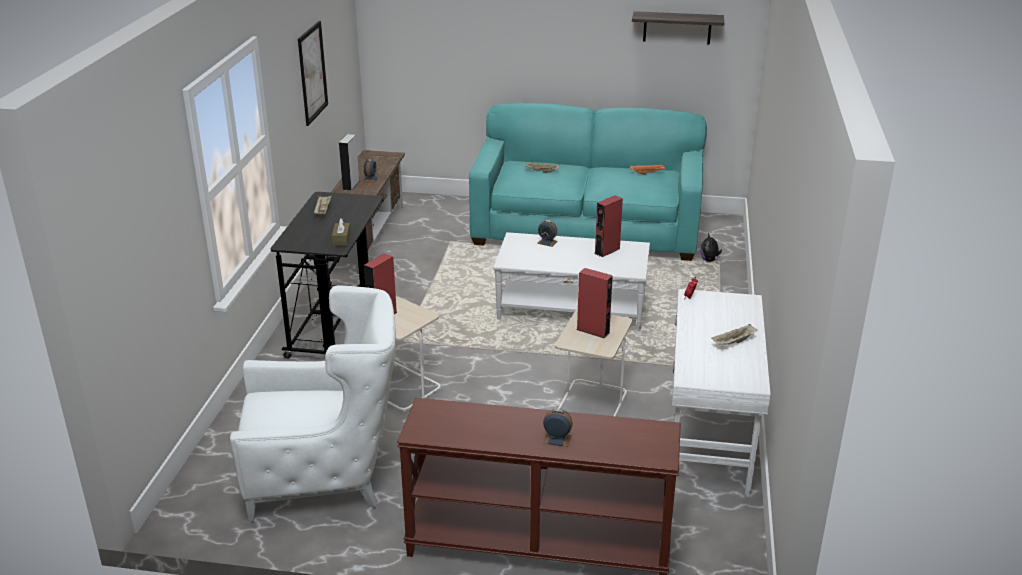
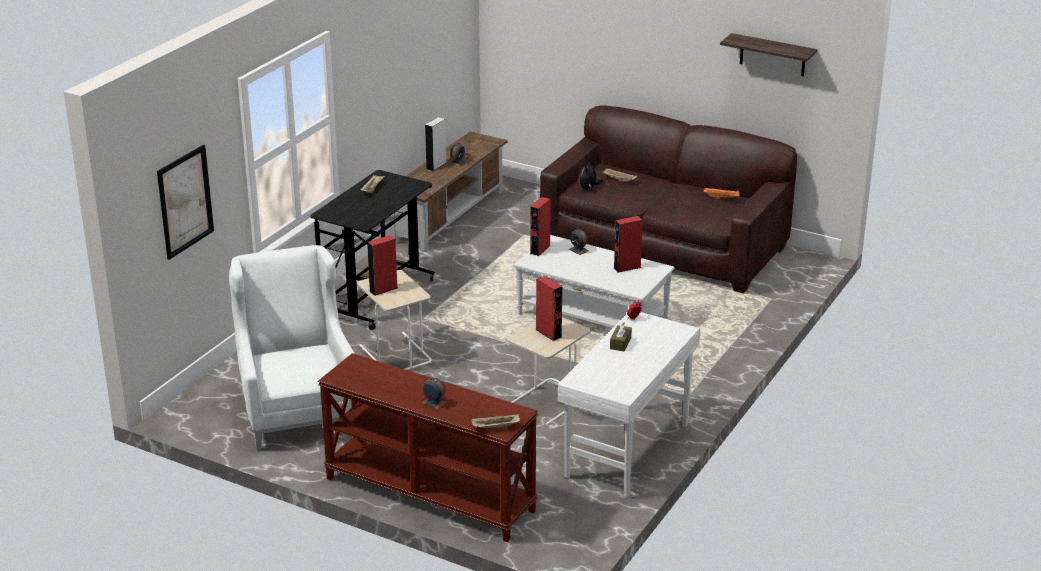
camera: 20 degrees right, 0 degrees up
white armchair [230,285,396,522] -> white armchair turned 120 degrees counterclockwise [229,245,355,450]
picture [298,21,328,126] -> picture moved to [157,145,214,260]
brown tissue box [332,218,351,247] -> brown tissue box moved to [610,322,632,351]
turquoise sofa [469,103,707,261] -> brown sofa [540,105,797,294]
plush toy [700,233,722,262] -> plush toy moved to [579,162,603,189]
beige tray [711,324,758,345] -> beige tray moved to [471,414,520,429]
none -> red speaker [530,197,551,256]

